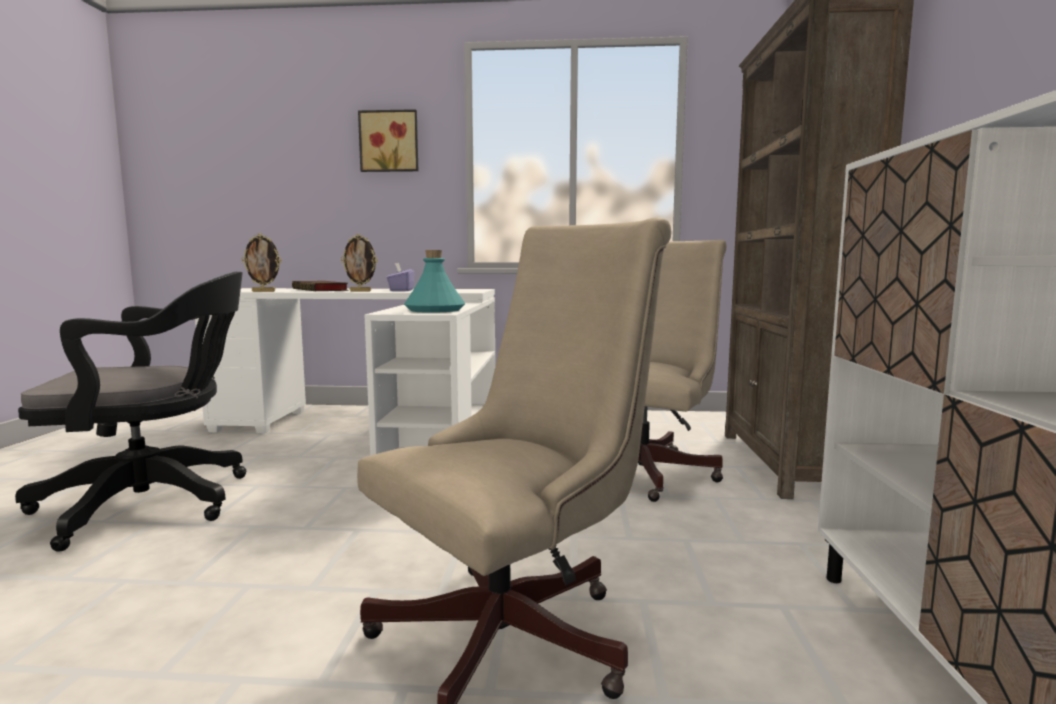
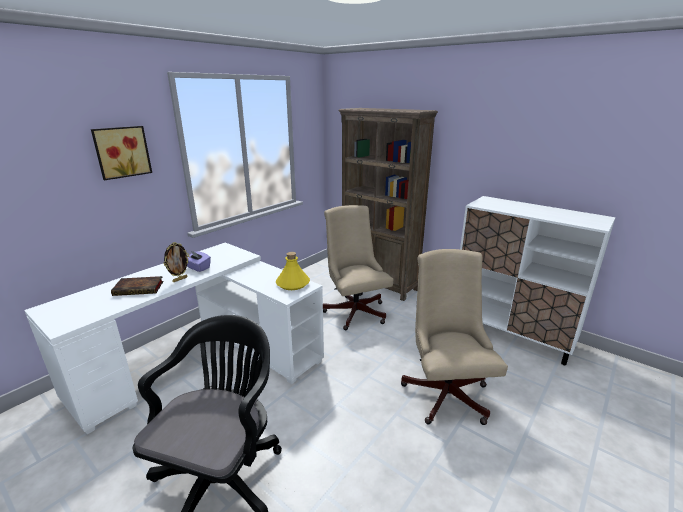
camera: 55 degrees left, 15 degrees up
picture frame [242,234,281,292] -> none
turquoise bottle [404,250,465,313] -> yellow bottle [276,252,310,290]

